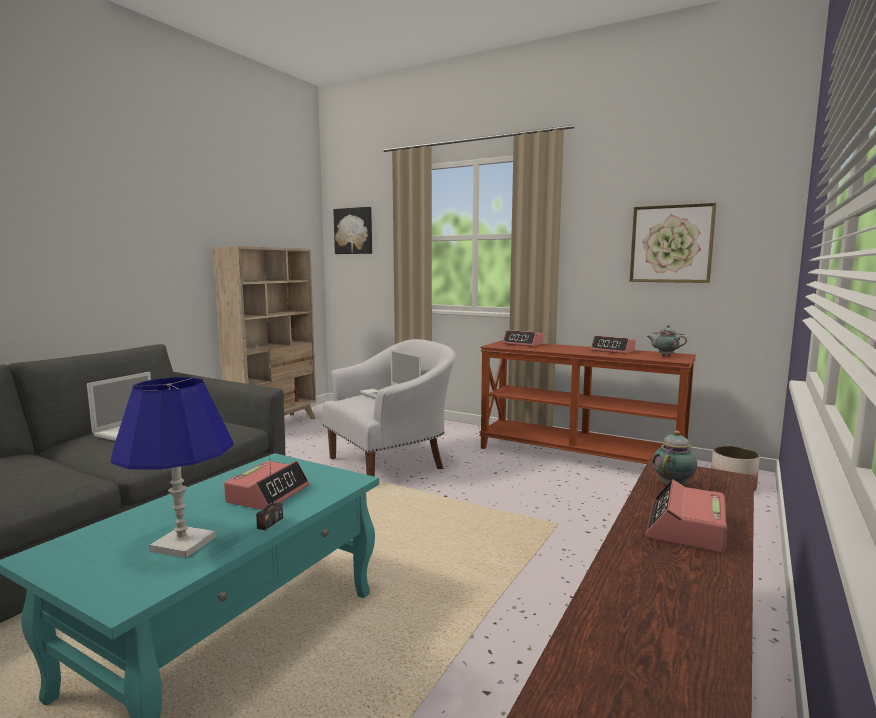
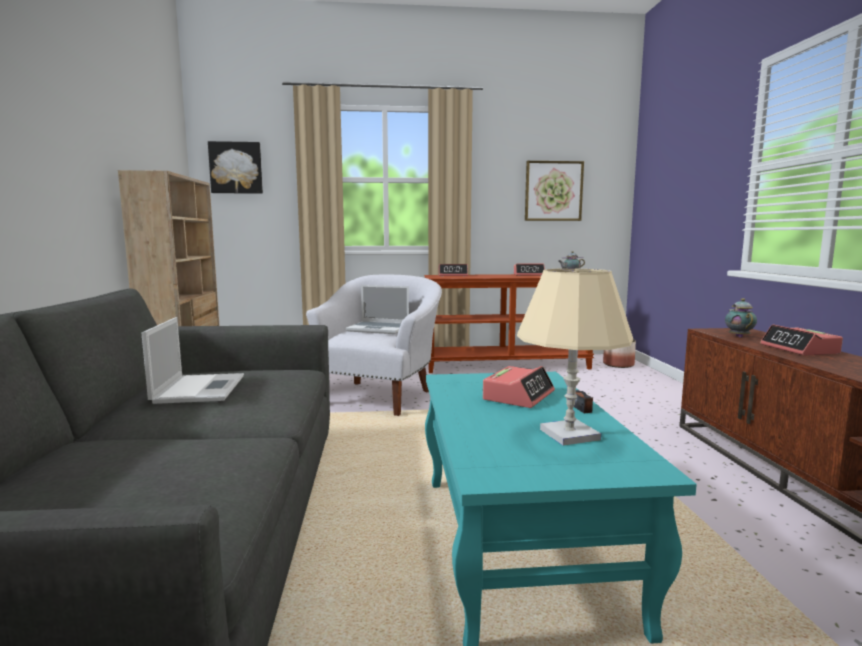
camera: 35 degrees left, 0 degrees up
blue table lamp [111,377,234,558] -> beige table lamp [517,268,633,446]
alarm clock [224,461,309,510] -> alarm clock turned 45 degrees clockwise [483,366,555,408]

